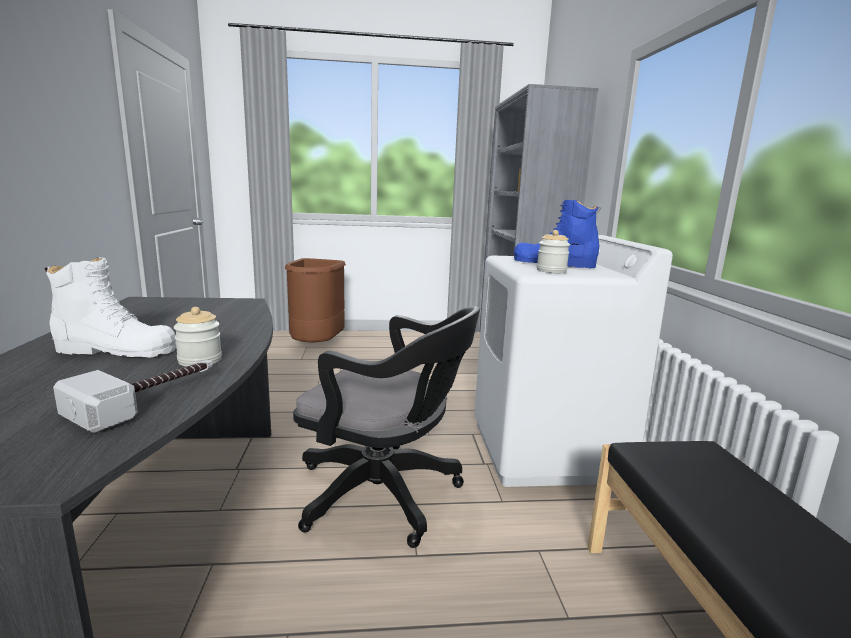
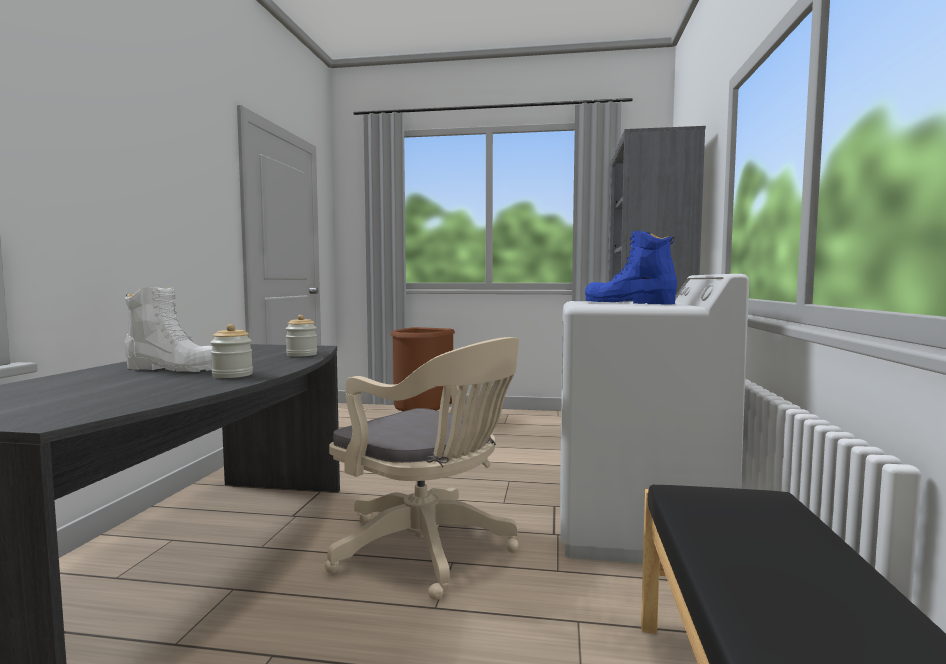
camera: 15 degrees right, 10 degrees down
hammer [53,360,213,433] -> none
black office chair [293,306,480,548] -> beige office chair [325,337,519,600]
jar [537,230,570,273] -> jar moved to [286,315,317,356]

